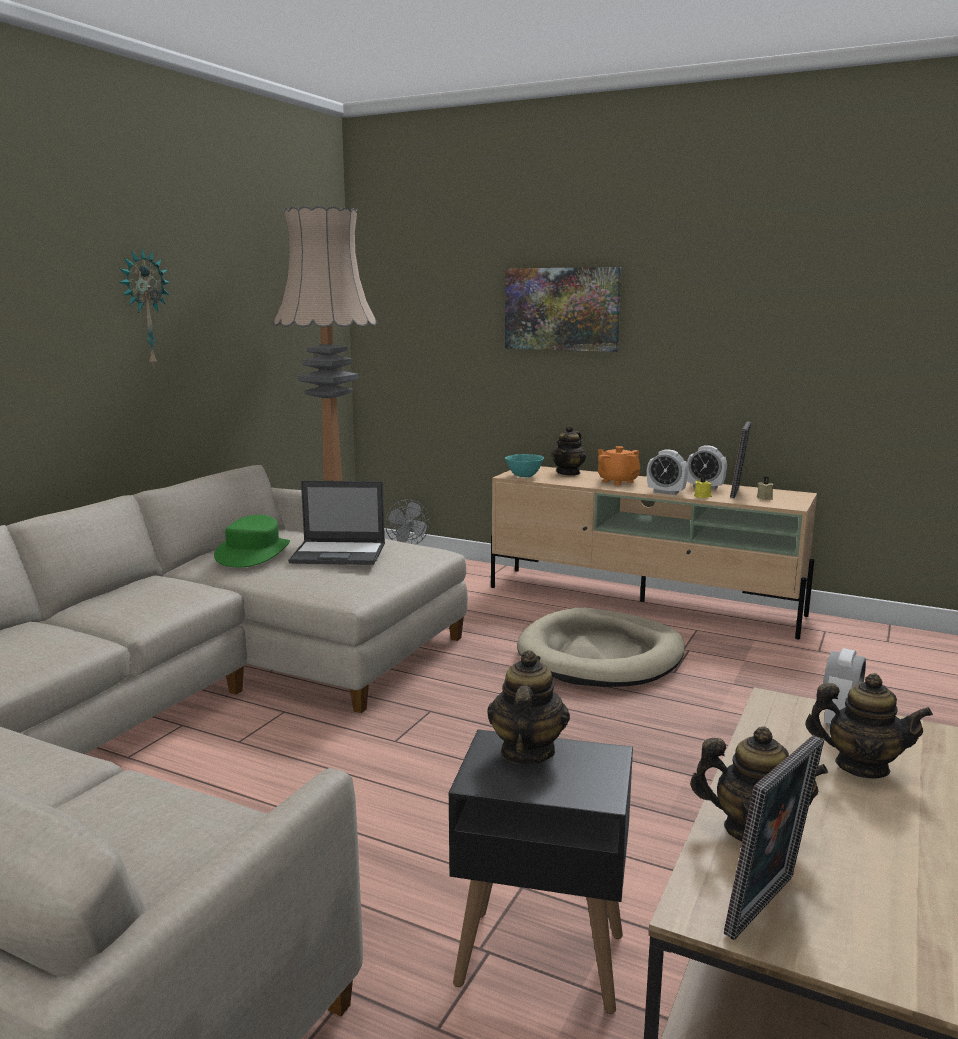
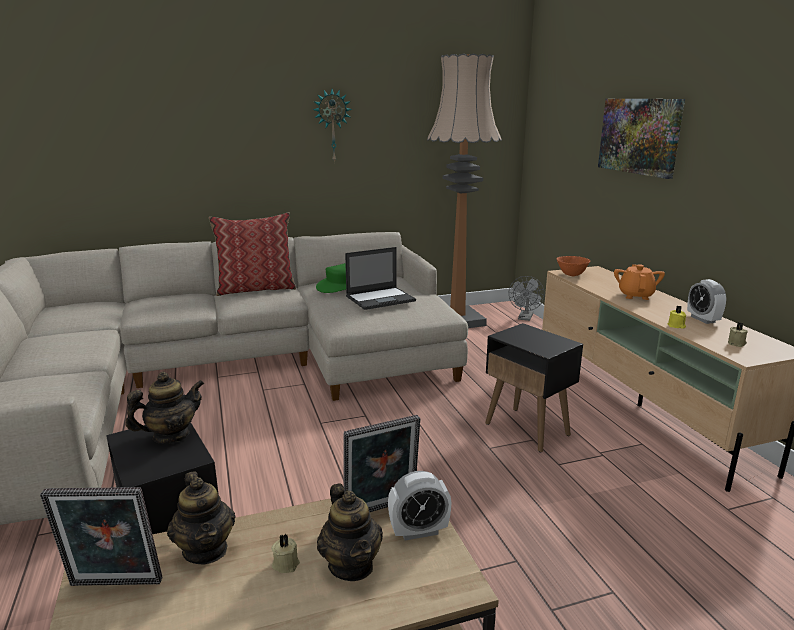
camera: 45 degrees right, 5 degrees up
laptop [288,481,385,565] -> laptop turned 75 degrees counterclockwise [345,247,416,310]
turquoise bowl [505,454,544,477] -> orange bowl [557,256,590,276]
beige dog bed [517,608,684,687] -> black side table [485,323,583,452]
teapot [551,425,586,476] -> none
alarm clock [647,449,688,495] -> none
picture frame [730,421,751,498] -> picture frame moved to [343,415,420,512]
none -> pillow [209,212,296,296]
none -> beige candle [271,534,300,573]

